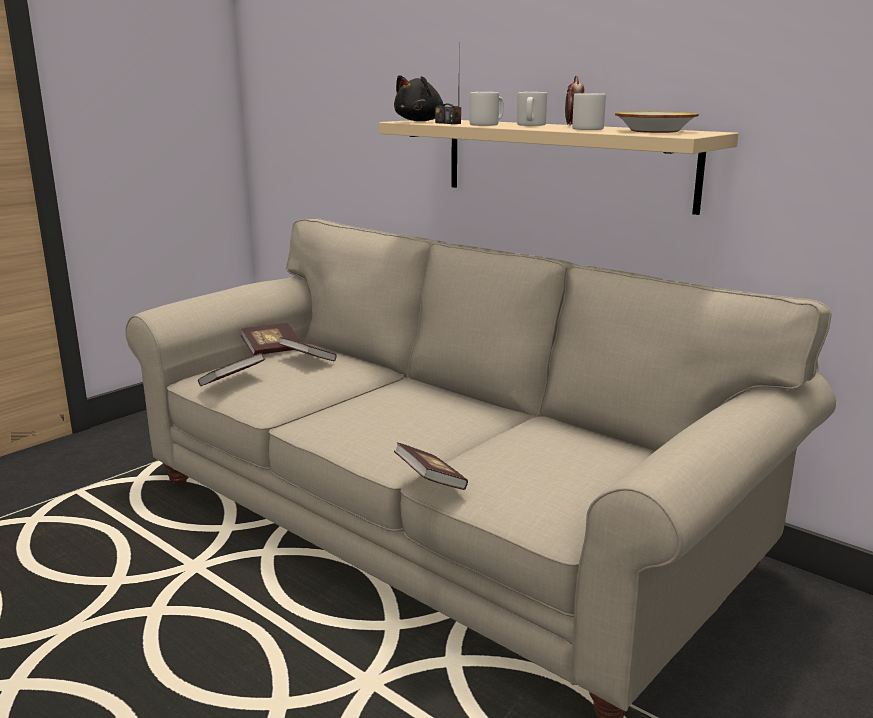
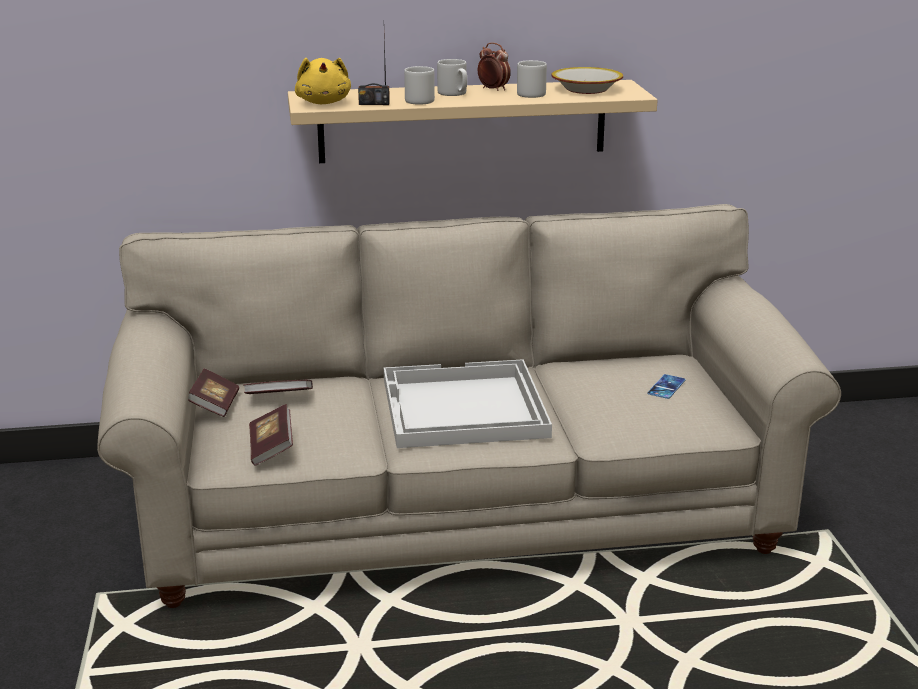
camera: 50 degrees left, 5 degrees up
black plush toy [394,75,443,121] -> yellow plush toy [295,58,351,104]
book [394,442,468,490] -> none
none -> white tray [384,359,552,448]
none -> phone [647,374,685,399]

